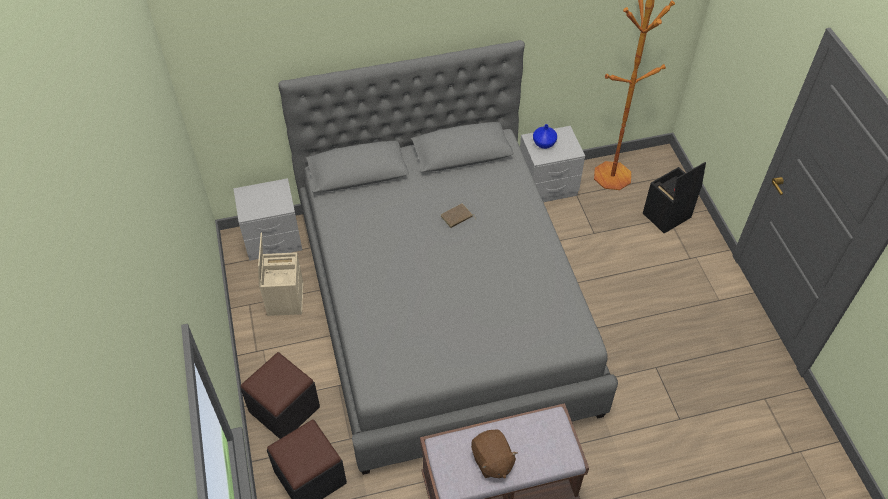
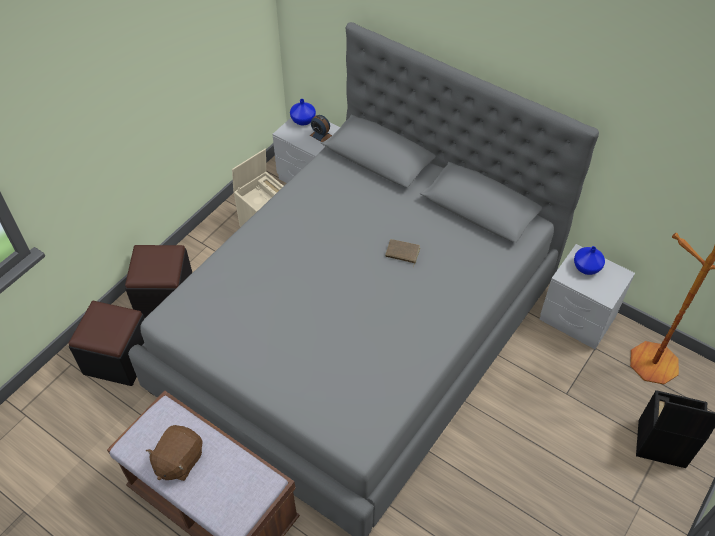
camera: 50 degrees right, 0 degrees up
none -> blue vase [290,99,316,125]
none -> alarm clock [310,115,332,142]

